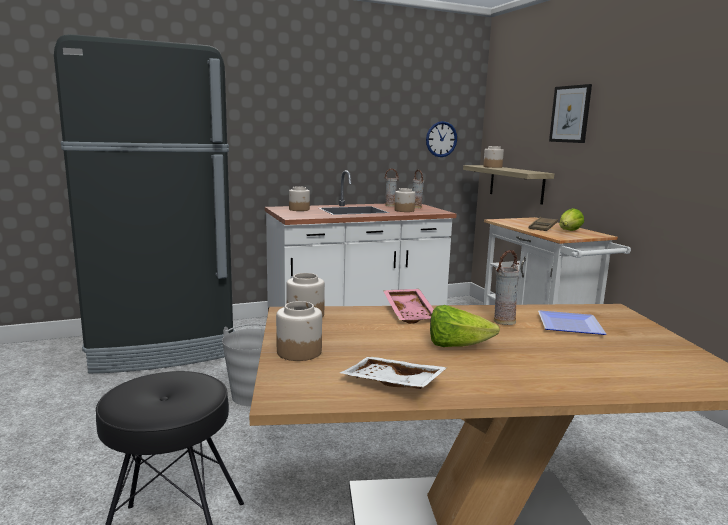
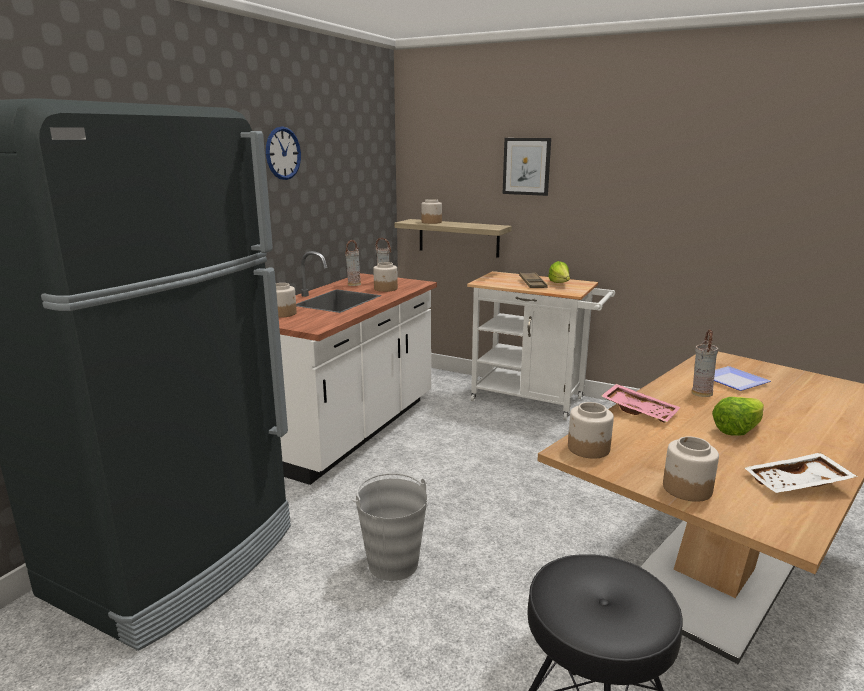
camera: 40 degrees left, 5 degrees up
wall clock [426,121,457,157] -> wall clock moved to [266,127,301,180]

